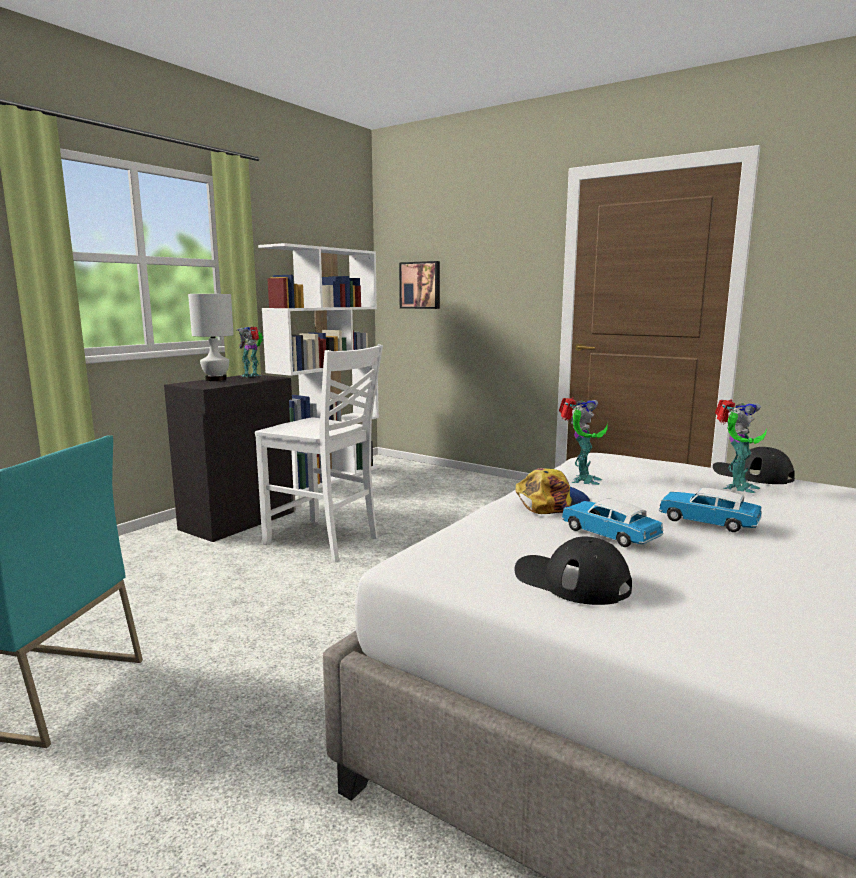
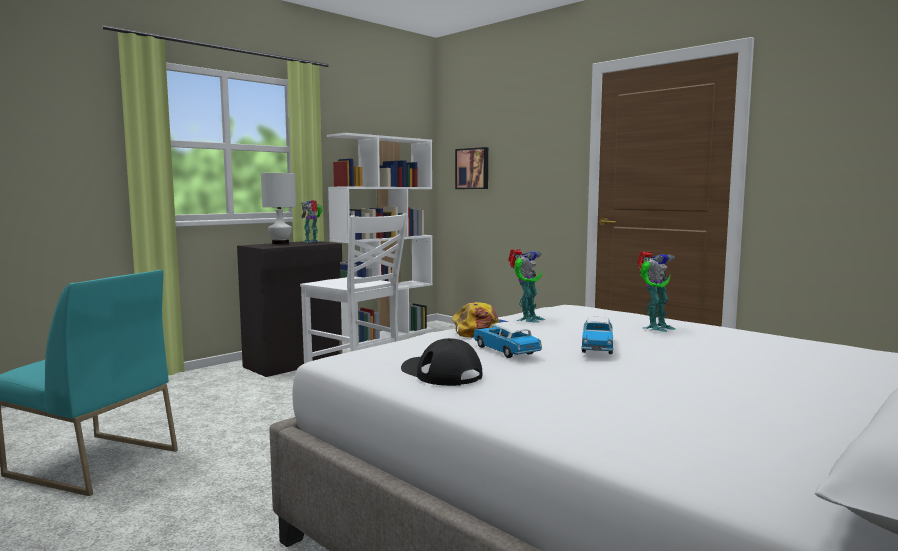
camera: 10 degrees right, 5 degrees down
toy car [658,487,762,532] -> toy car turned 120 degrees counterclockwise [581,317,614,354]
black cap [713,447,795,484] -> none

